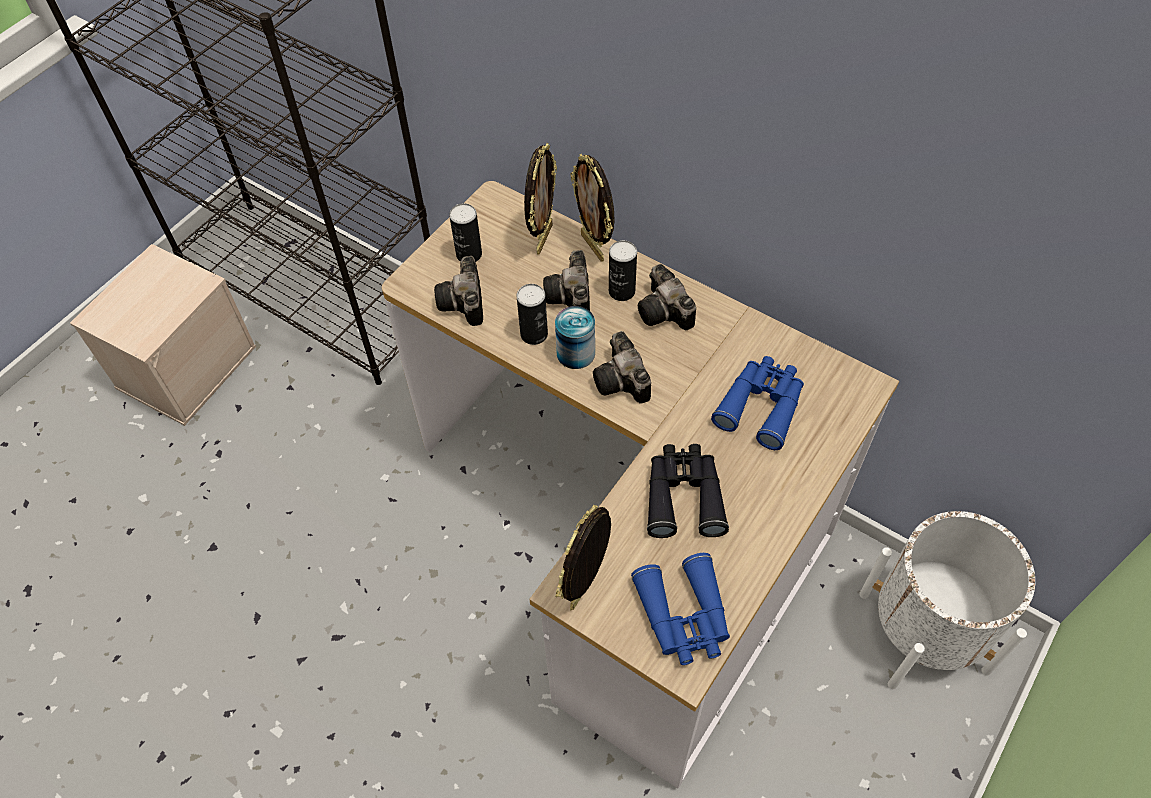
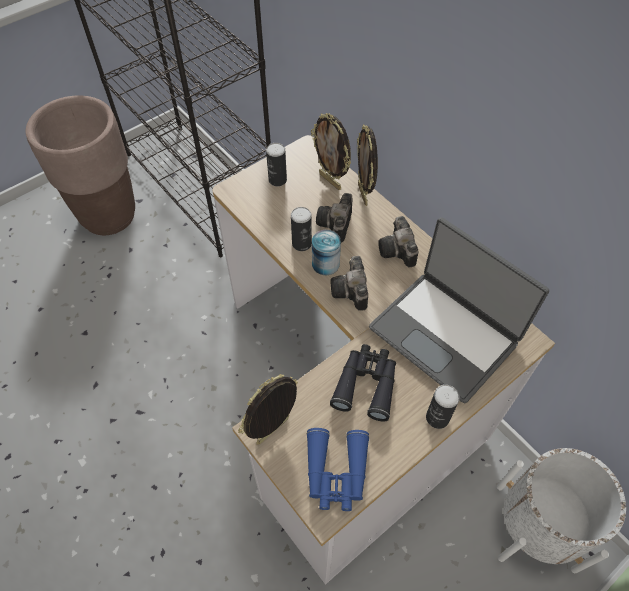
camera: 15 degrees right, 0 degrees up
beige storage box [70,244,256,426] -> brown planter [26,95,135,235]
camera [434,256,483,326] -> none
picture frame [524,143,557,255] -> picture frame turned 105 degrees clockwise [311,113,351,190]
can [609,240,637,301] -> can moved to [426,385,460,429]
blue binoculars [711,356,804,450] -> laptop [369,217,549,403]

